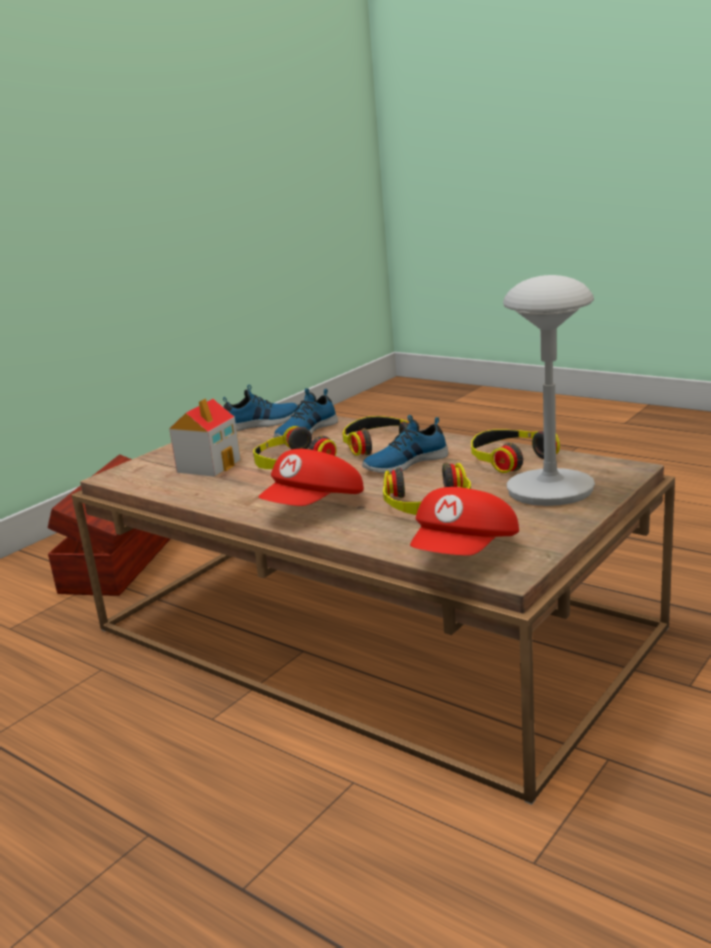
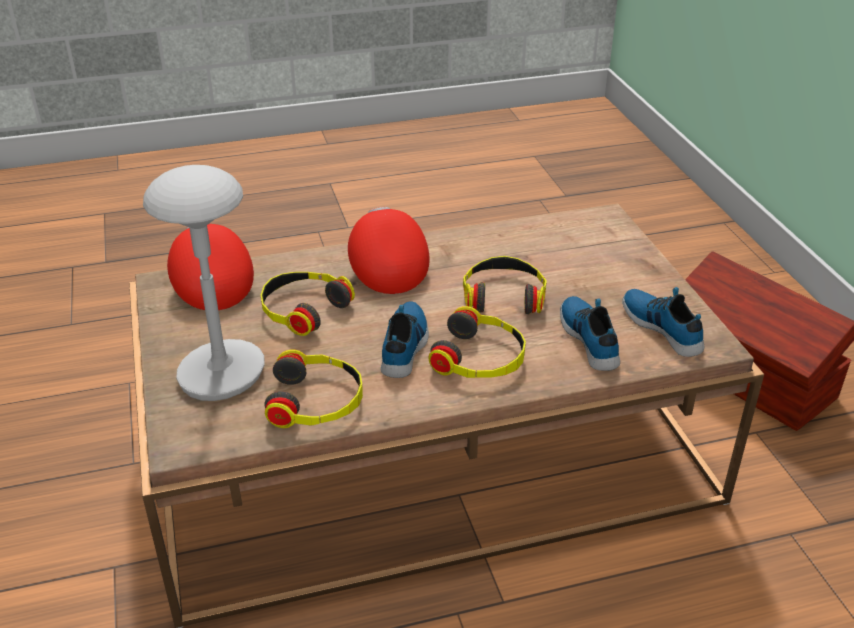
camera: 125 degrees right, 15 degrees up
toy house [169,398,241,477] -> none
shoe [223,385,298,431] -> shoe turned 135 degrees clockwise [622,287,704,357]

